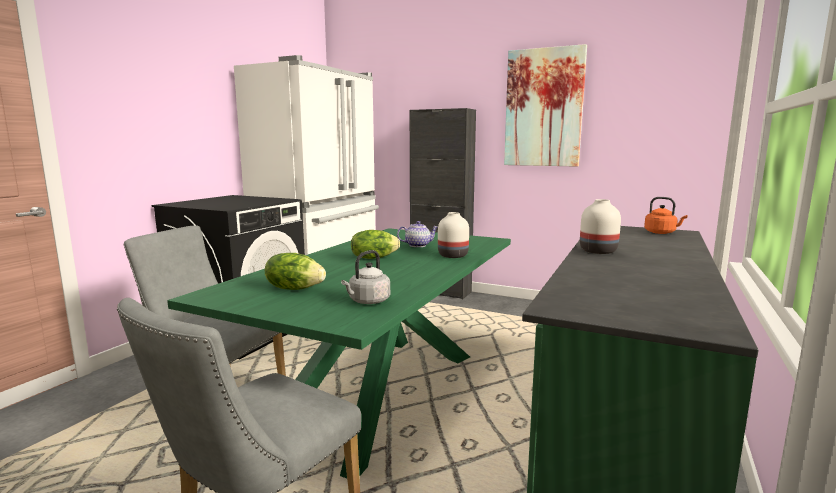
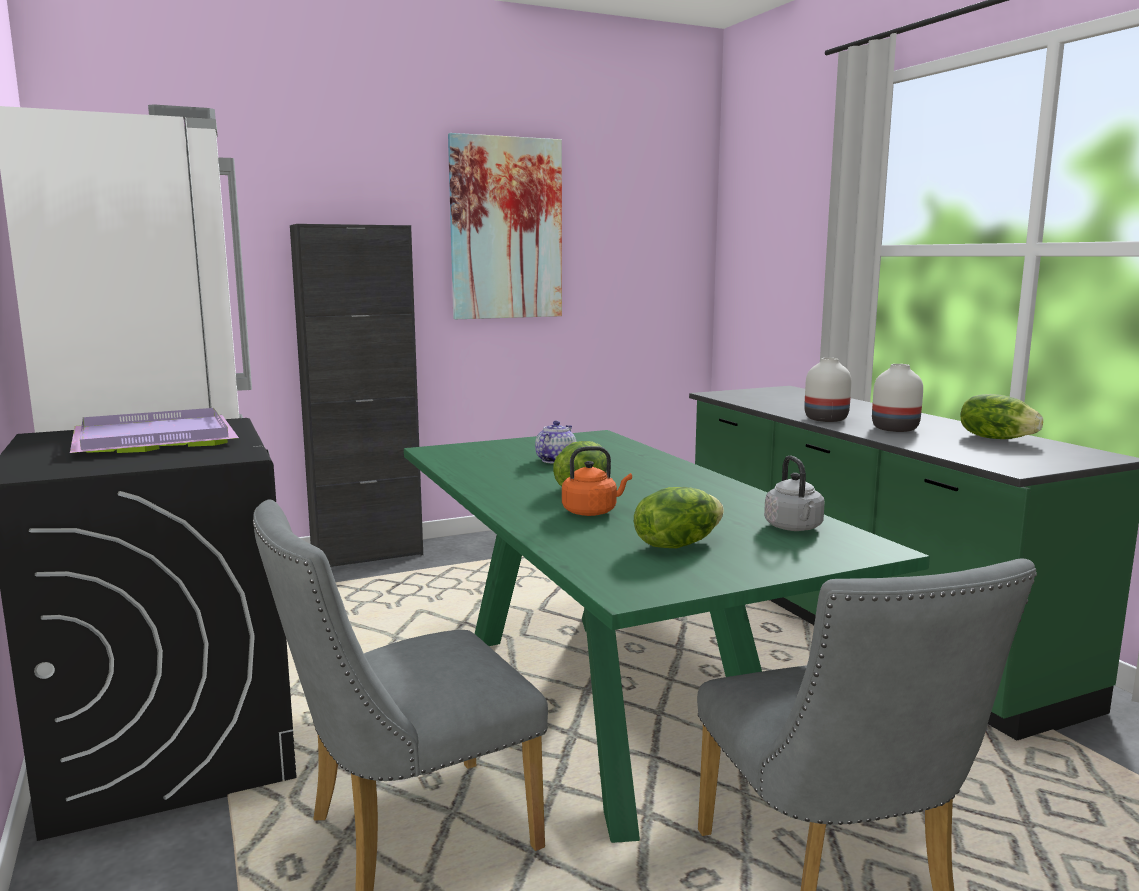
camera: 50 degrees left, 0 degrees up
white vase [438,212,469,258] -> white vase moved to [872,364,923,432]
orange kettle [644,197,688,234] -> orange kettle moved to [562,446,632,516]
none -> purple tray [70,408,239,453]
none -> lettuce [961,394,1043,439]

